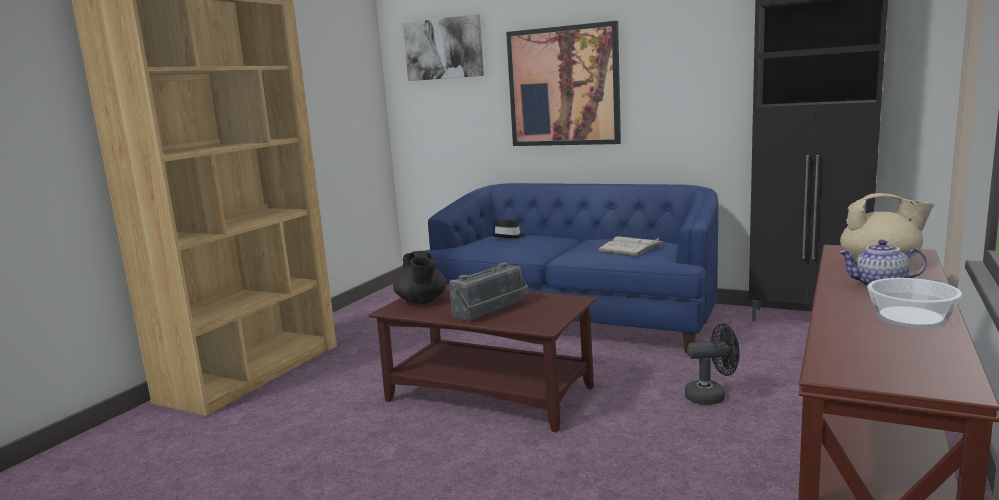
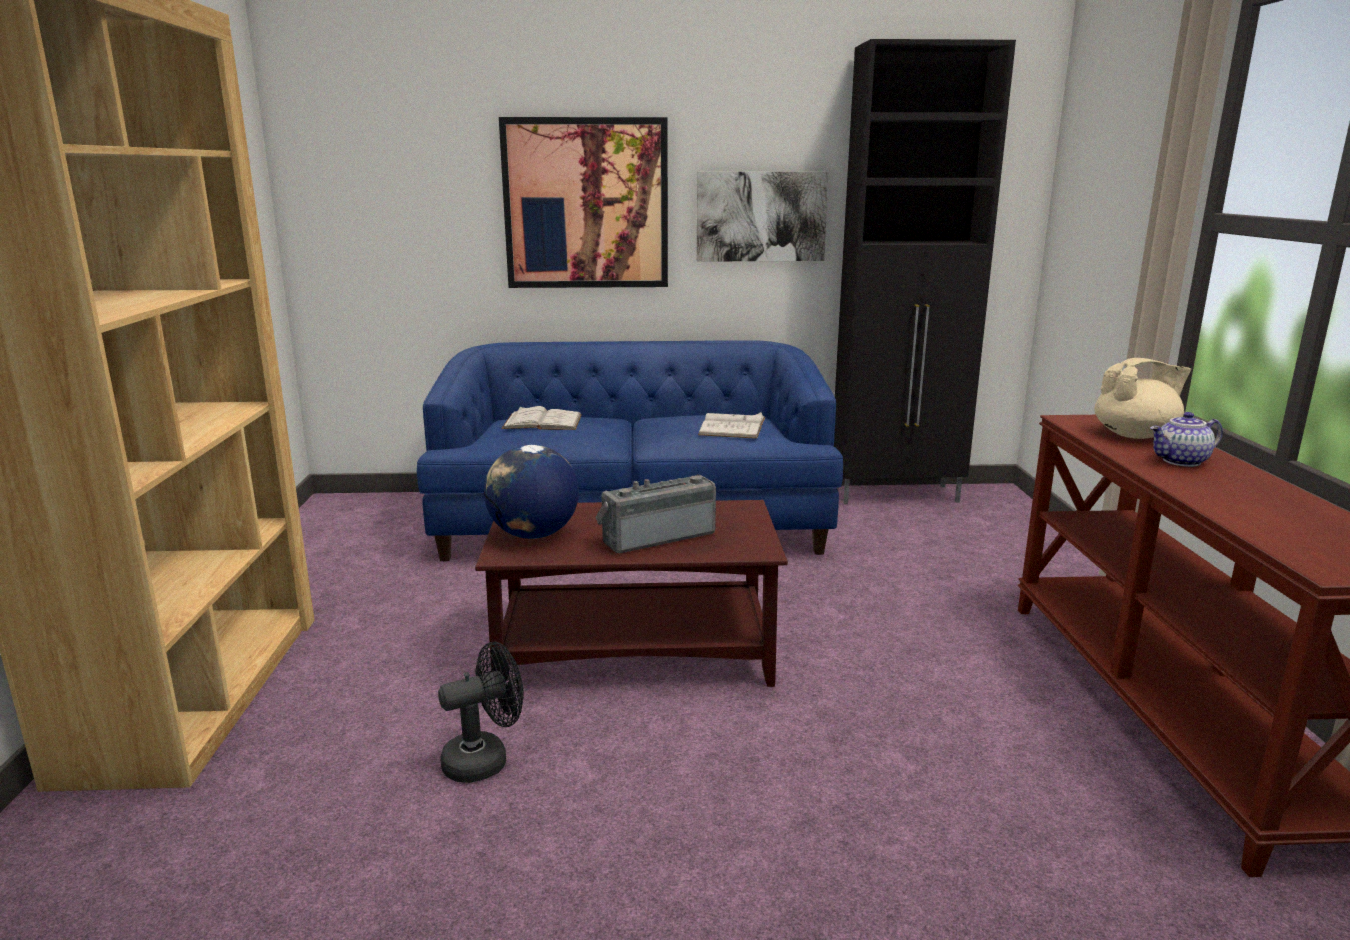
camera: 30 degrees left, 5 degrees up
black teapot [393,251,446,304] -> globe [484,445,579,539]
picture [403,14,484,81] -> picture moved to [697,172,829,262]
radio [449,263,528,322] -> radio turned 135 degrees counterclockwise [596,474,716,553]
black hat [491,219,525,238] -> white book [501,406,582,430]
black fan [685,323,740,405] -> black fan moved to [438,642,524,783]
bowl [867,278,962,328] -> none

